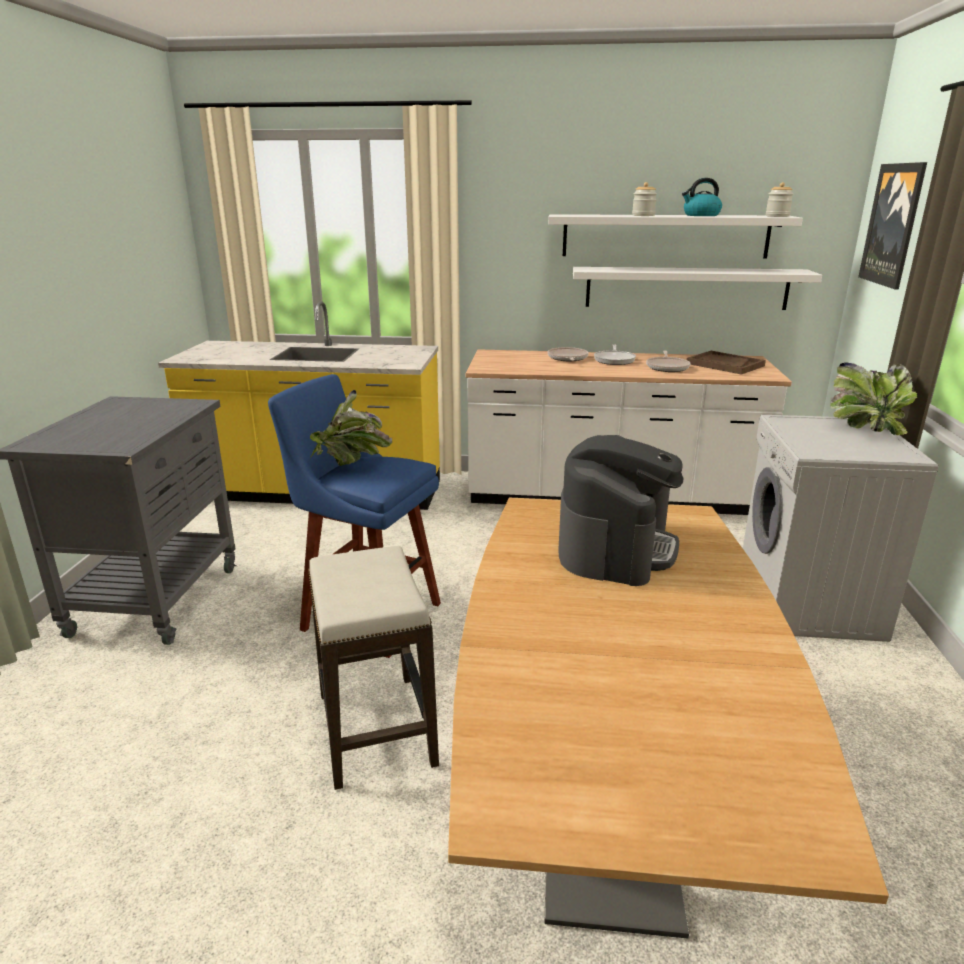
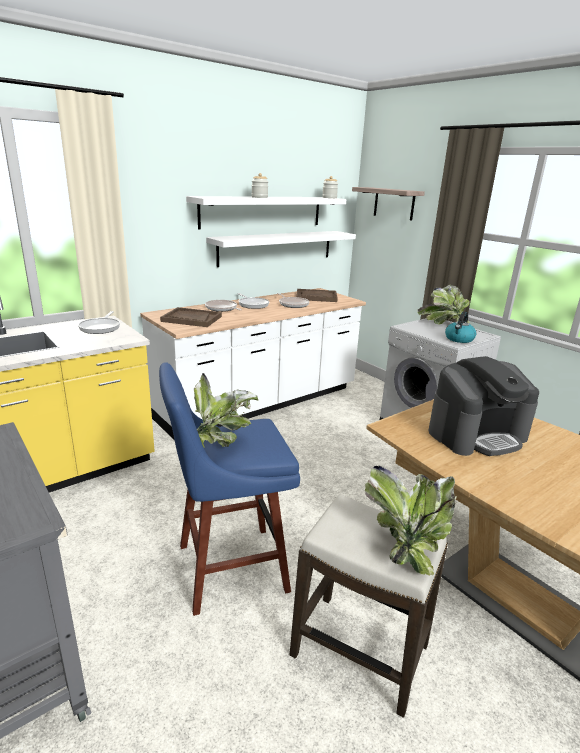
camera: 45 degrees left, 0 degrees up
coffee machine [558,435,683,586] -> coffee machine turned 90 degrees clockwise [429,356,539,456]
kettle [682,178,722,216] -> kettle moved to [445,311,476,343]
picture [858,162,927,290] -> shelf [352,187,425,221]
none -> frying pan [78,311,120,334]
none -> brown tray [160,307,222,327]
none -> potted plant [365,466,457,575]

